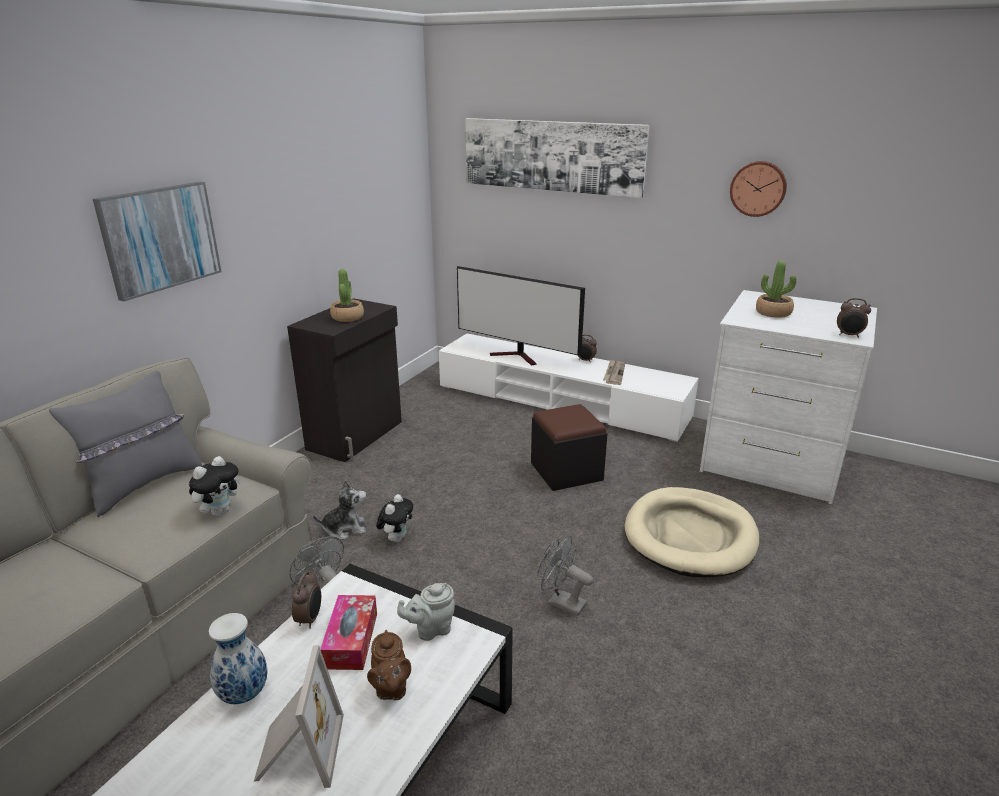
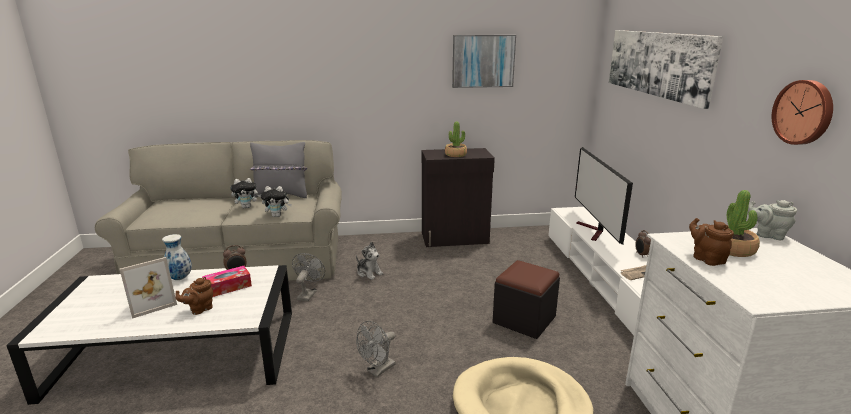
camera: 55 degrees right, 5 degrees down
picture [93,182,222,302] -> picture moved to [452,35,516,88]
plush toy [376,494,413,542] -> plush toy moved to [230,178,261,208]
grey teapot [397,583,455,641] -> grey teapot moved to [748,200,797,240]
grey fan [538,536,593,616] -> grey fan turned 135 degrees counterclockwise [356,321,396,377]
alarm clock [837,298,871,338] -> none
none -> brown teapot [689,218,734,266]

